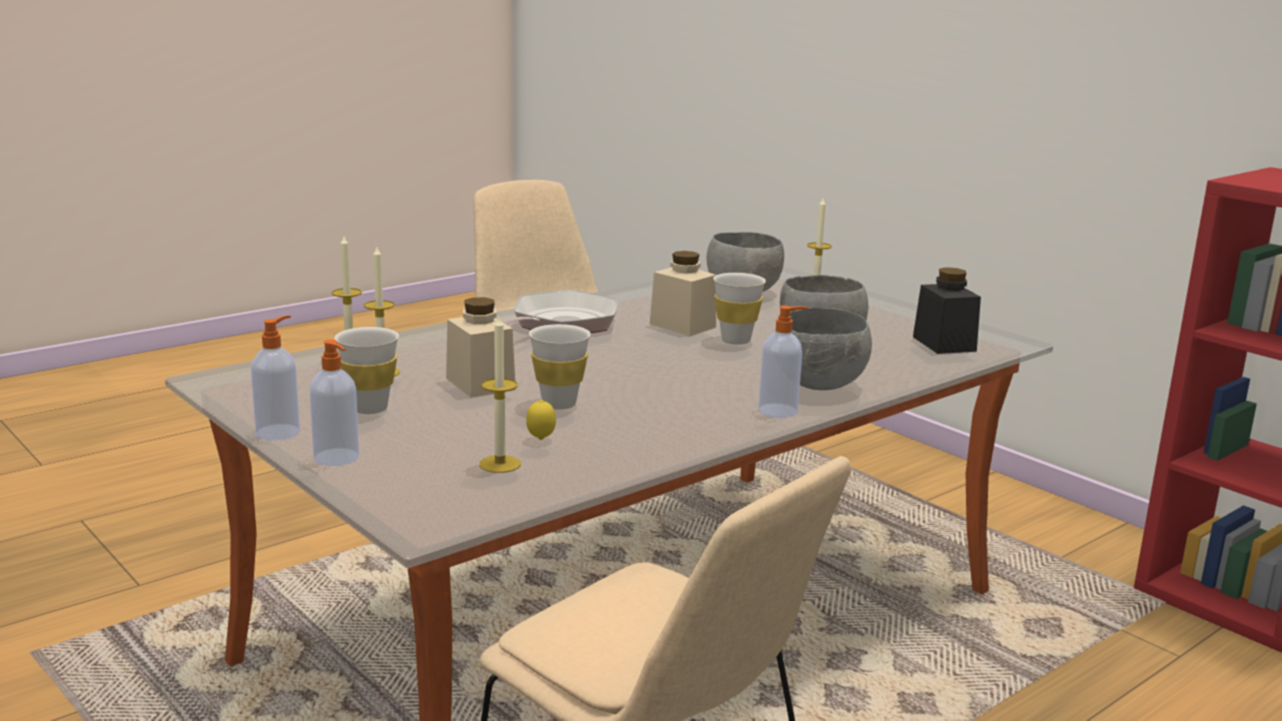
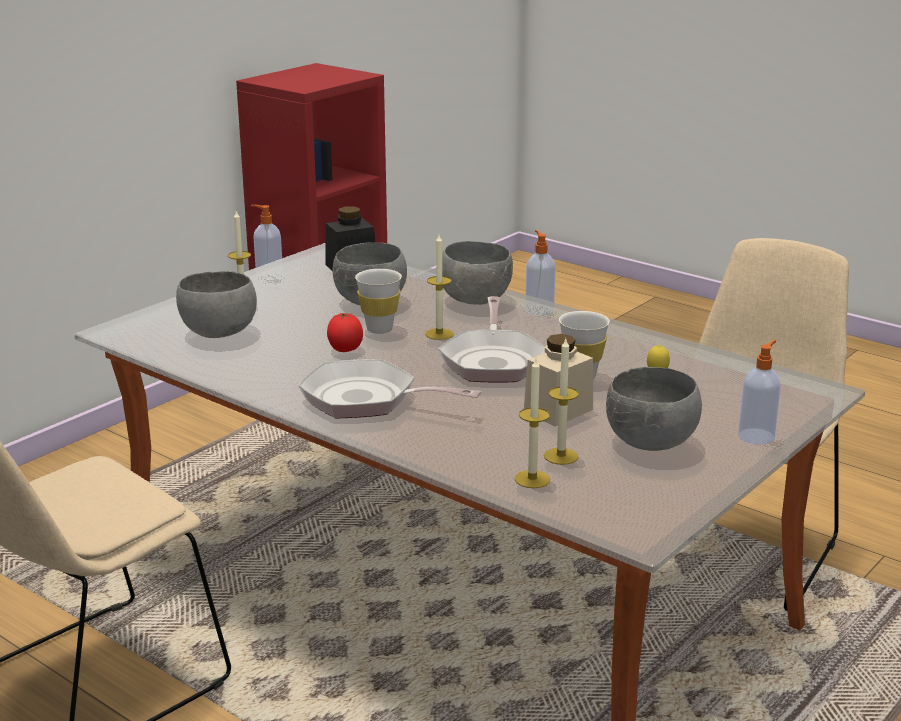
camera: 100 degrees left, 5 degrees up
soap dispenser [251,315,300,440] -> soap dispenser moved to [251,205,283,283]
white cup [335,327,399,414] -> grey bowl [606,367,702,451]
candle [479,316,521,473] -> candle moved to [425,235,454,340]
beige jar [650,251,716,336] -> tomato [327,313,363,352]
none -> frying pan [438,296,546,383]

